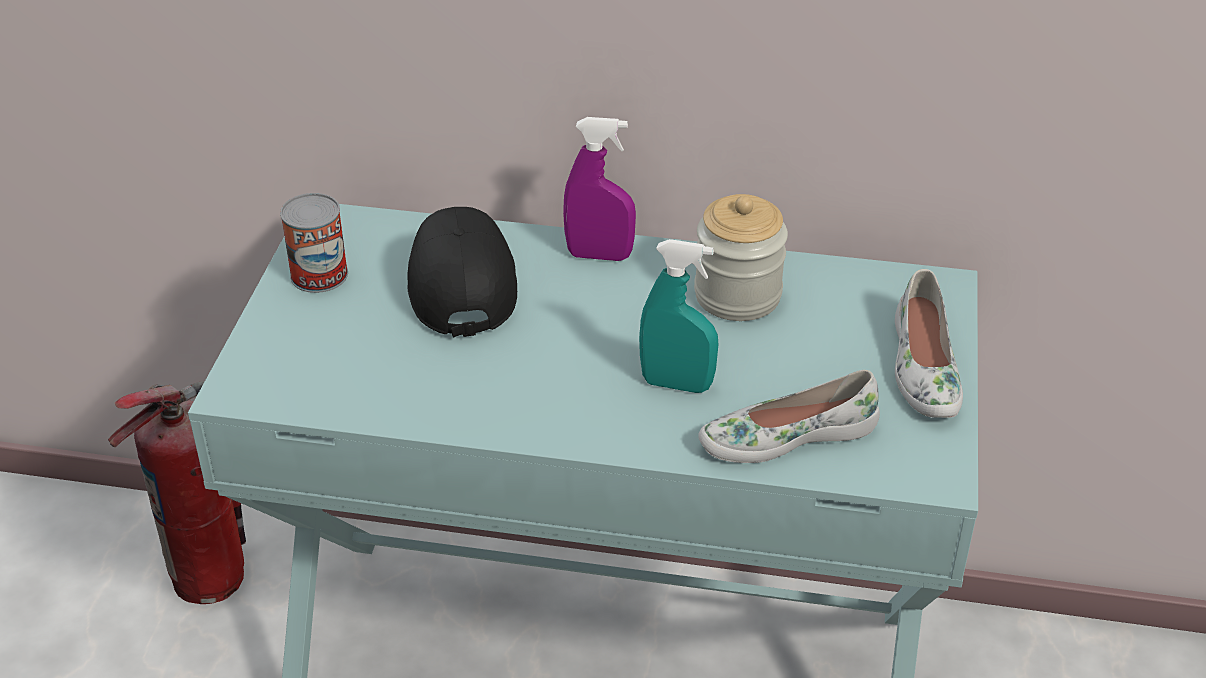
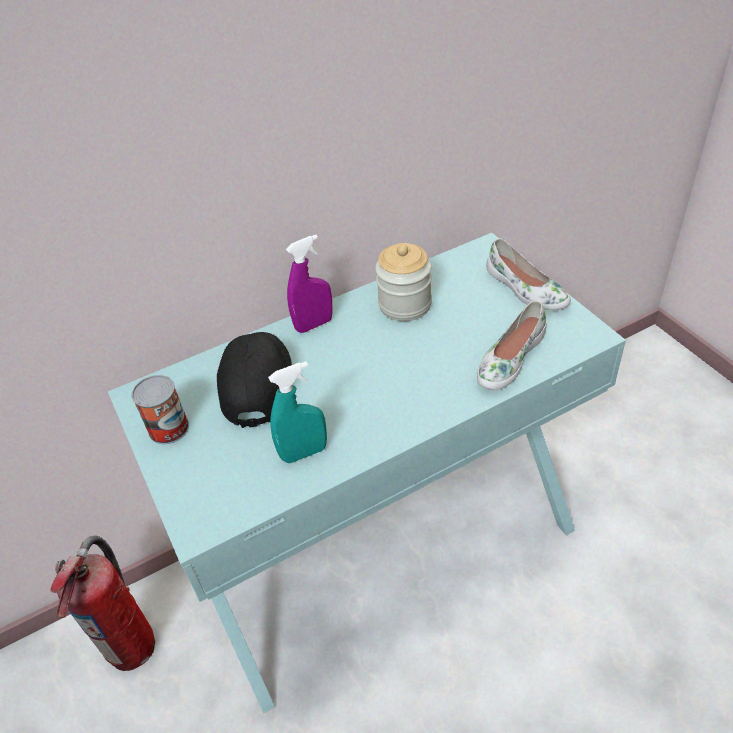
camera: 35 degrees left, 5 degrees up
black cap [407,207,517,337] -> black cap turned 45 degrees clockwise [217,332,292,428]
turquoise spray bottle [639,239,719,393] -> turquoise spray bottle moved to [268,361,327,463]

